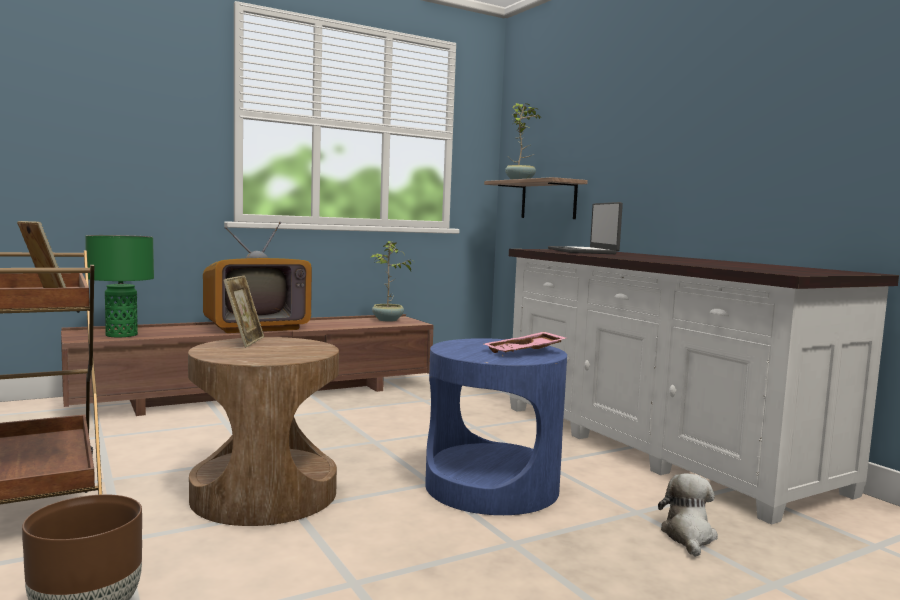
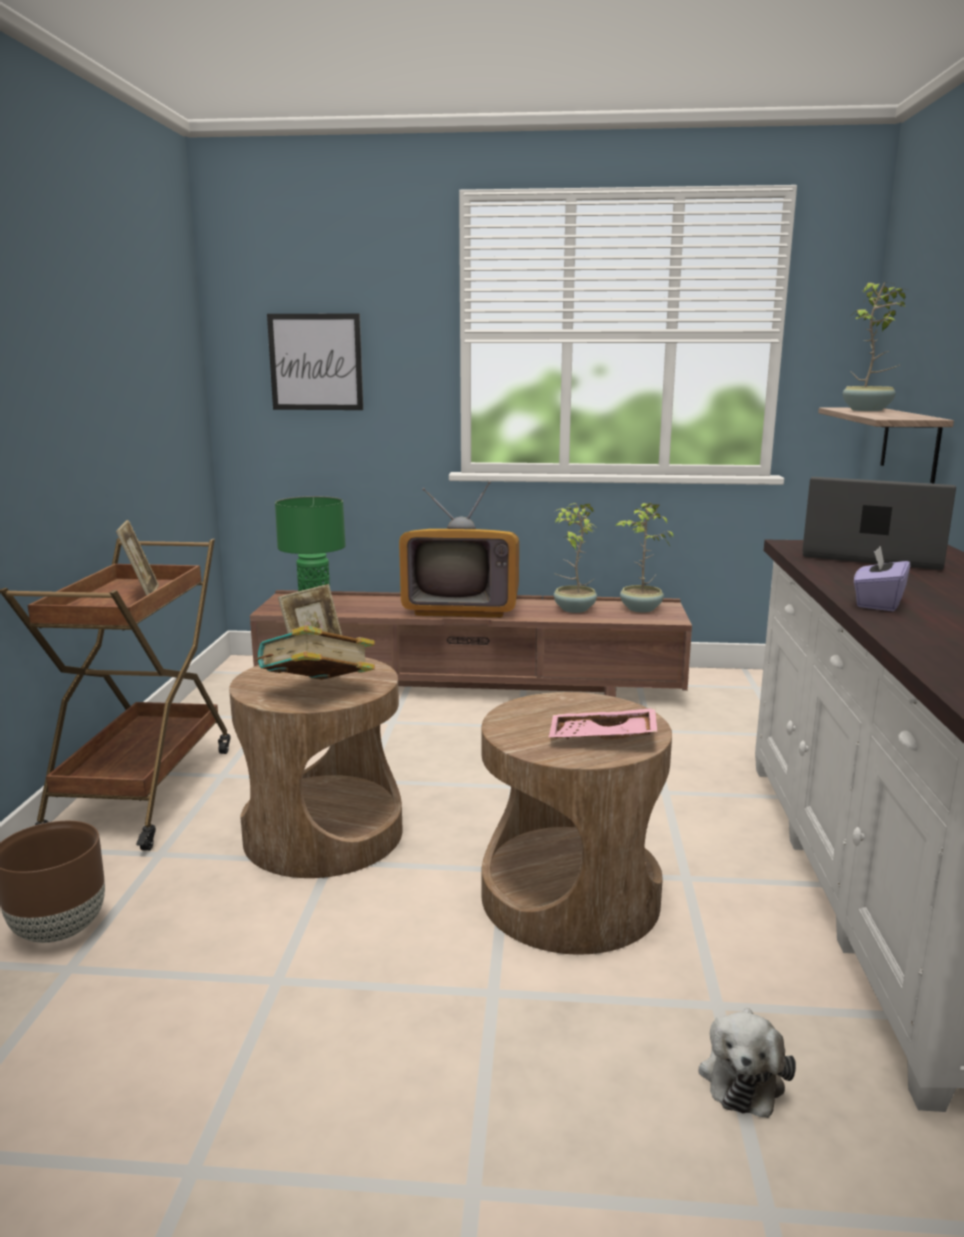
camera: 35 degrees right, 10 degrees up
blue side table [425,338,567,515] -> brown side table [482,692,672,954]
laptop [548,202,623,254] -> laptop turned 90 degrees clockwise [802,477,956,570]
plush toy [658,474,718,557] -> plush toy turned 150 degrees clockwise [699,1008,796,1118]
none -> book [256,625,375,680]
none -> picture [267,314,363,410]
none -> potted plant [553,503,597,613]
none -> purple tissue box [854,546,910,611]

